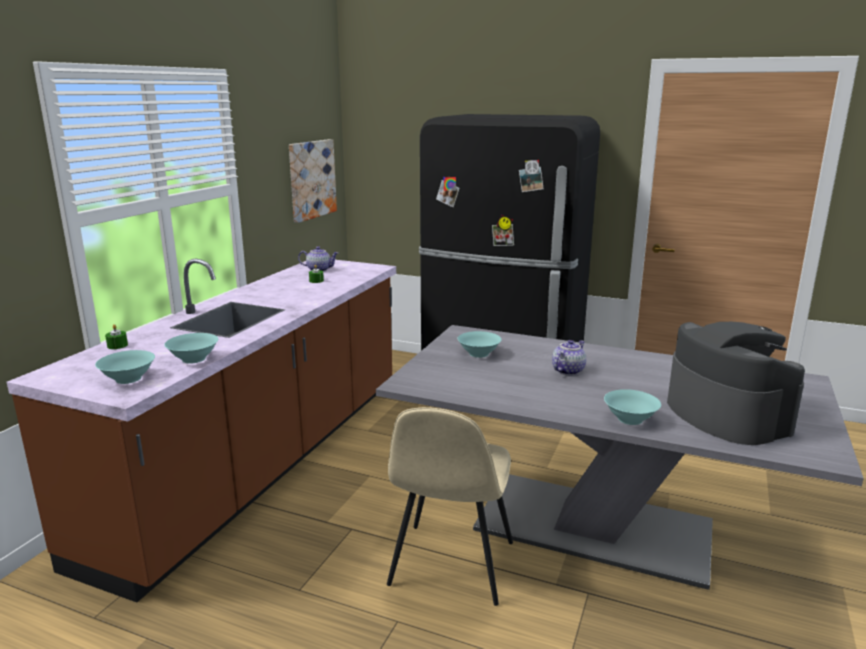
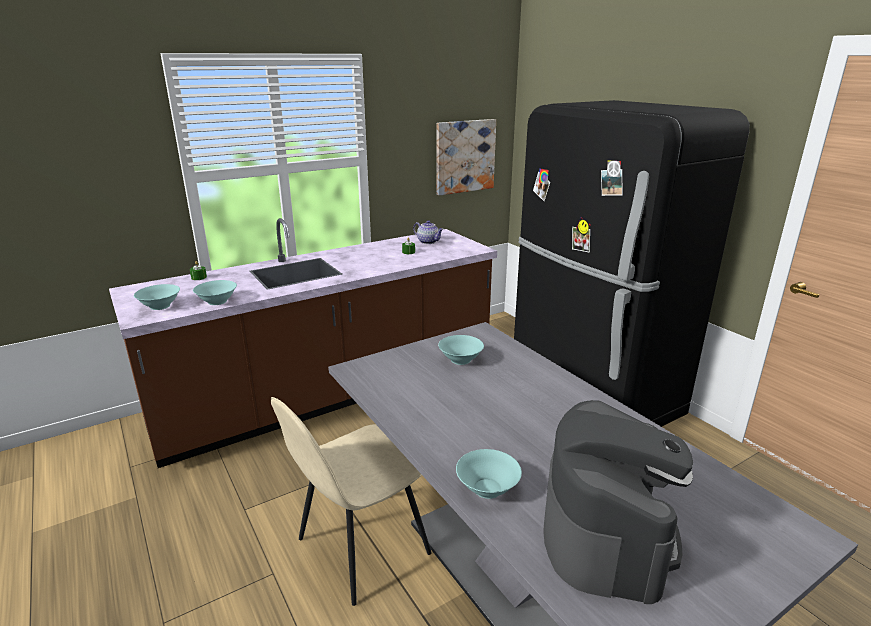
camera: 35 degrees right, 5 degrees up
teapot [552,340,586,375] -> none

